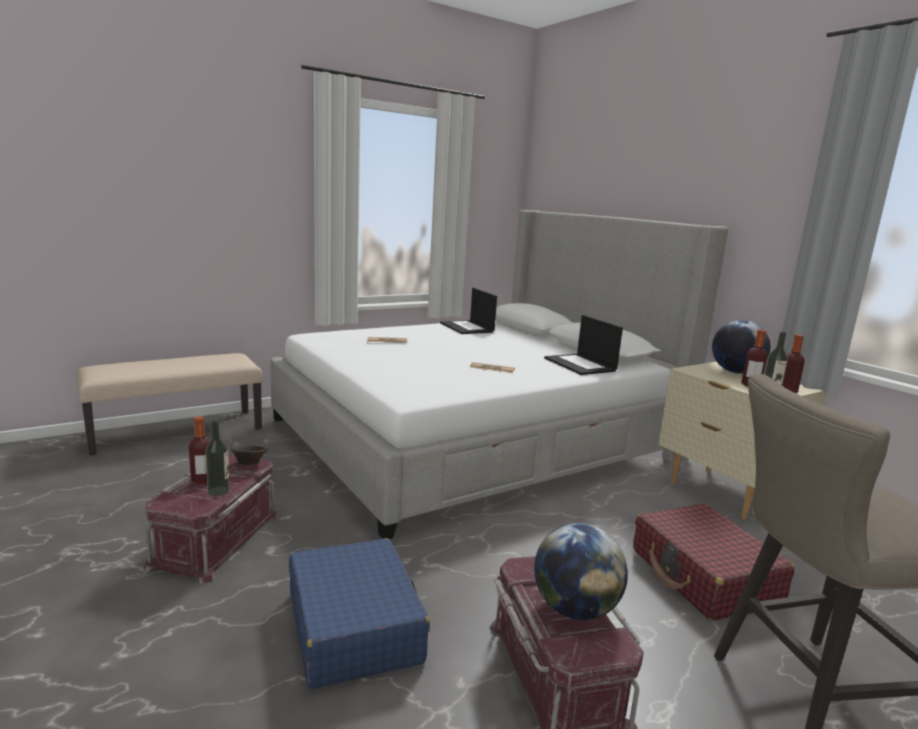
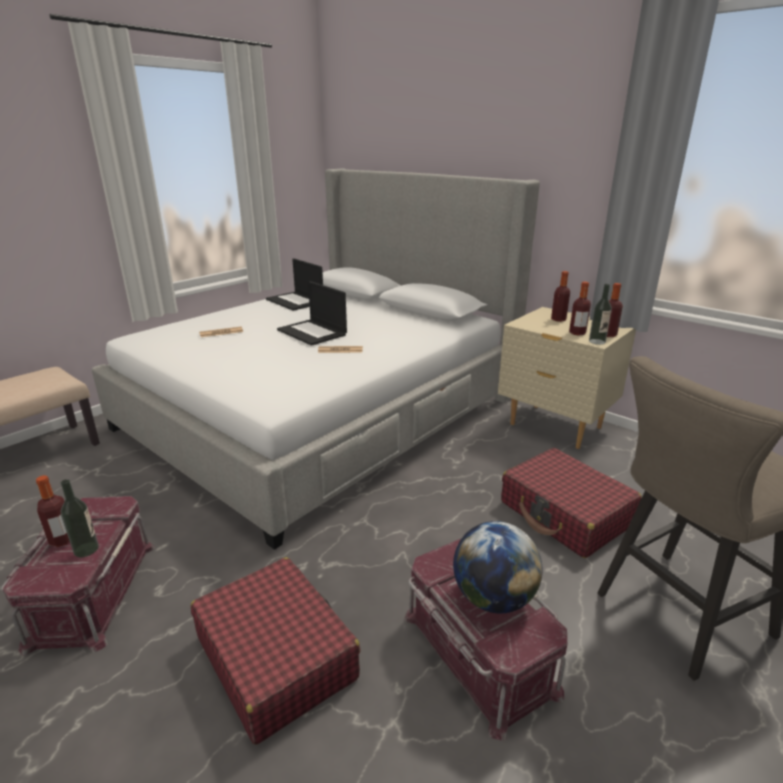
camera: 15 degrees left, 10 degrees up
brown bowl [231,446,268,465] -> none
blue suitcase [289,538,430,689] -> red suitcase [191,557,360,745]
laptop [544,315,623,375] -> laptop moved to [277,281,347,346]
globe [712,320,771,374] -> bottle [551,271,570,322]

